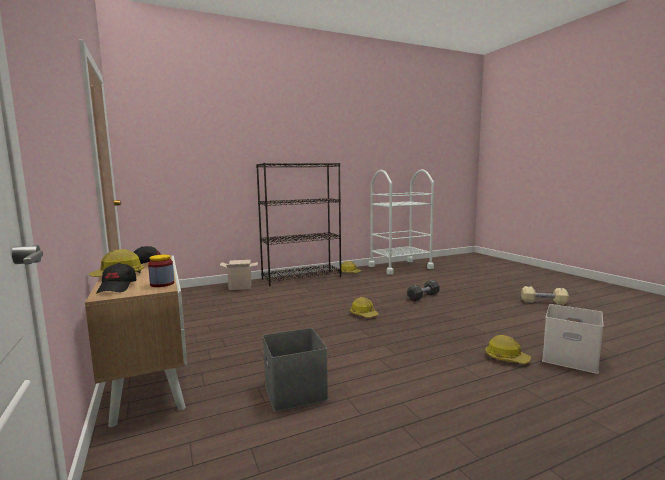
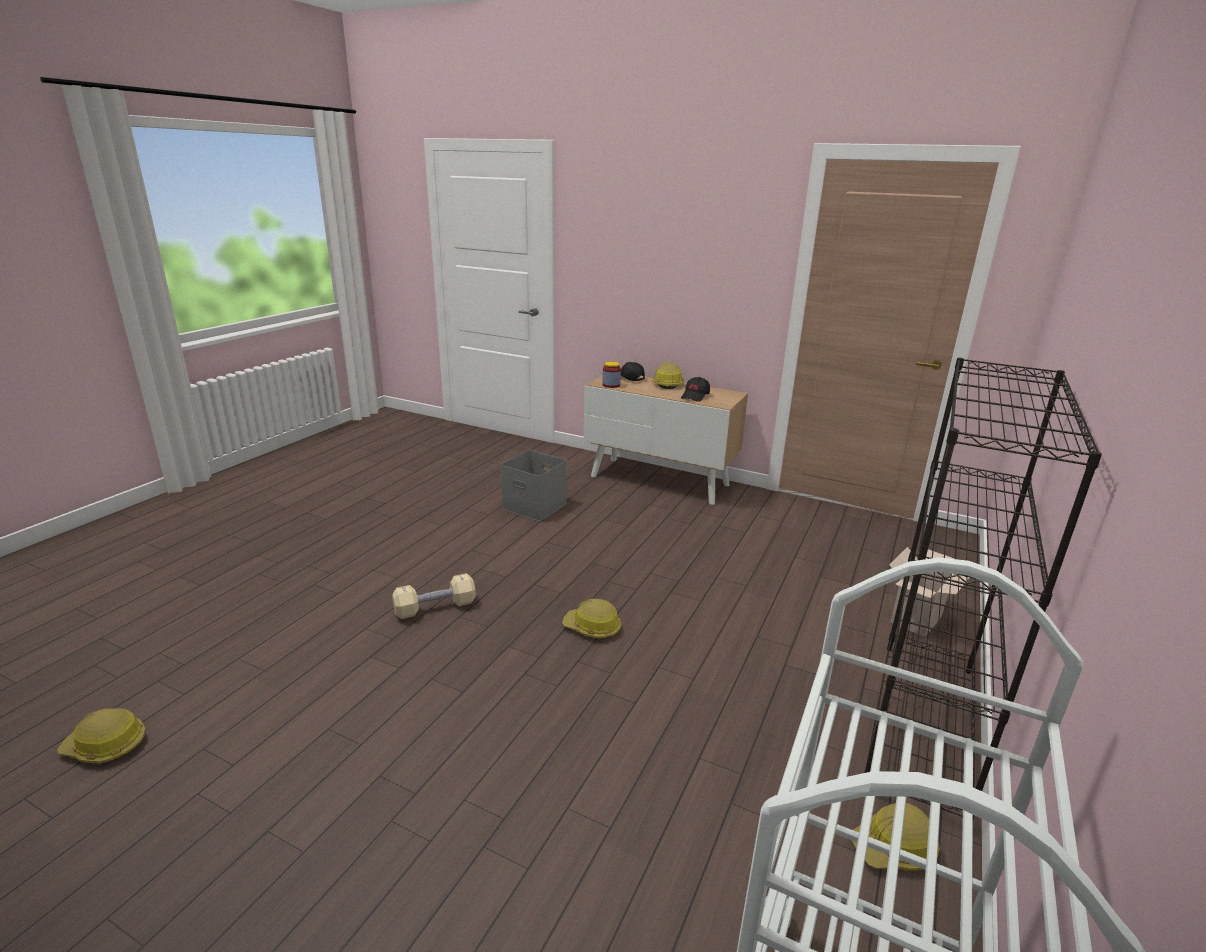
camera: 140 degrees right, 15 degrees up
black dumbbell [407,280,440,301] -> none
hard hat [485,335,531,364] -> hard hat moved to [57,708,146,763]
beige dumbbell [521,286,569,305] -> beige dumbbell moved to [392,573,476,619]
white storage box [542,304,603,374] -> none

